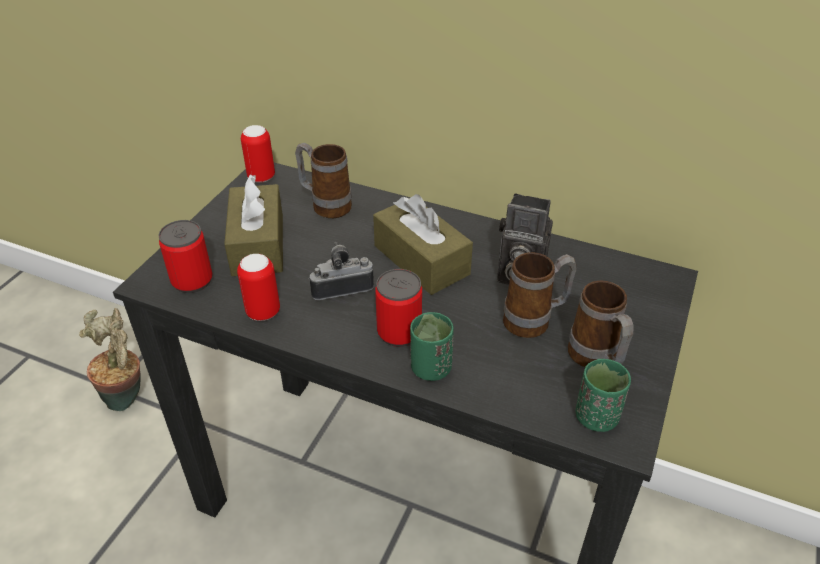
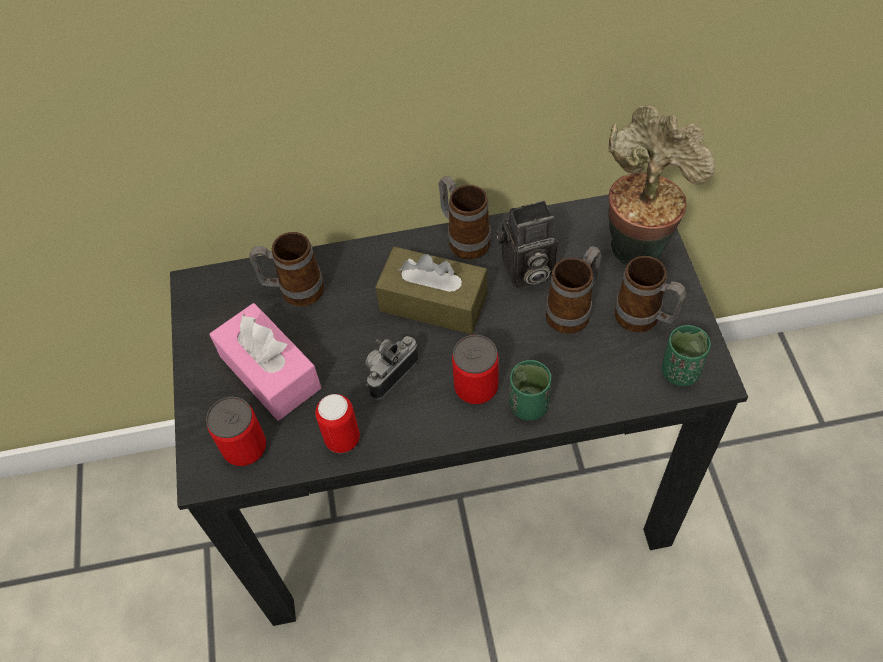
camera: 30 degrees left, 15 degrees up
potted plant [79,308,141,411] -> potted plant moved to [608,105,715,265]
brown tissue box [224,174,283,276] -> pink tissue box [209,303,321,421]
can [241,125,275,183] -> none
none -> mug [438,176,491,259]

